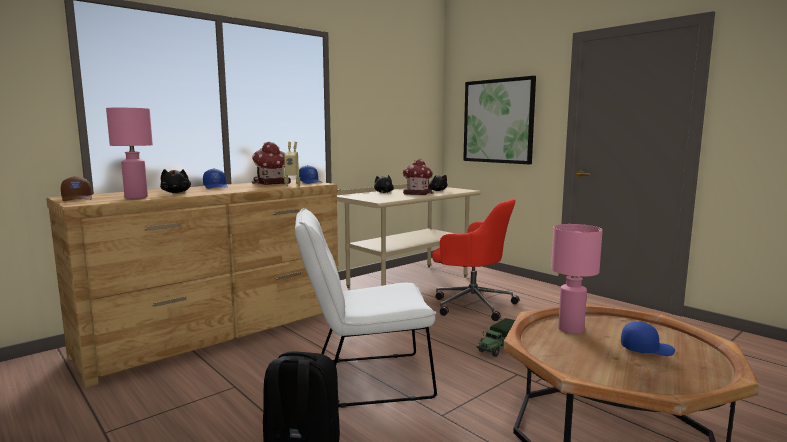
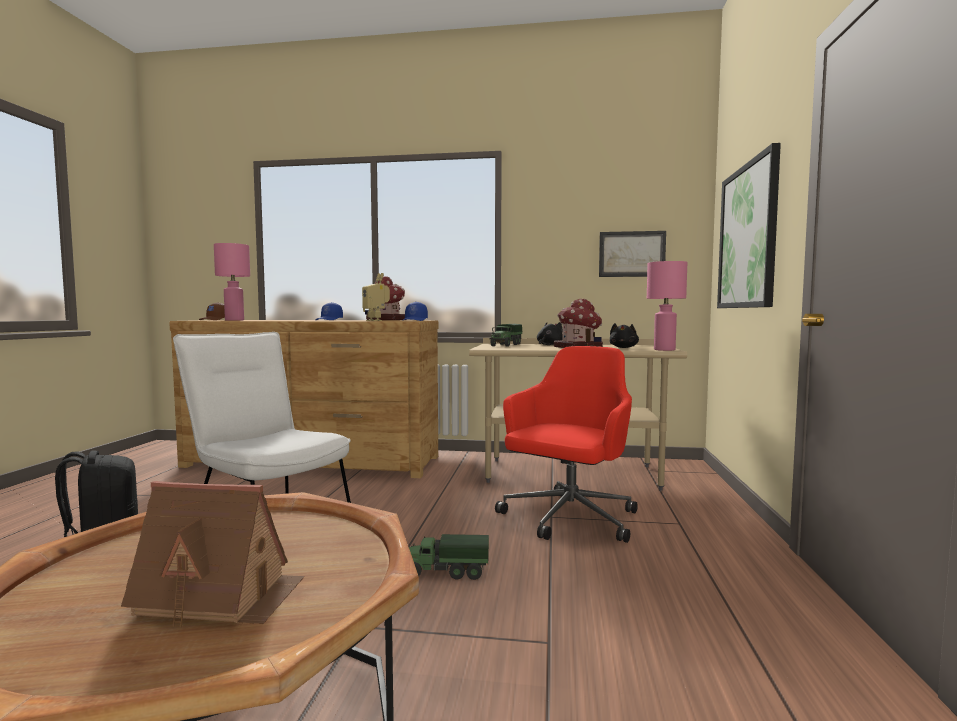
camera: 50 degrees right, 5 degrees down
black plush toy [160,169,191,193] -> none
red office chair [432,198,519,321] -> red office chair turned 135 degrees counterclockwise [495,346,638,543]
pink table lamp [551,224,603,334] -> pink table lamp moved to [647,261,687,351]
blue cap [621,321,675,356] -> toy house [121,481,304,627]
none -> toy truck [490,324,522,347]
none -> picture [599,231,666,277]

